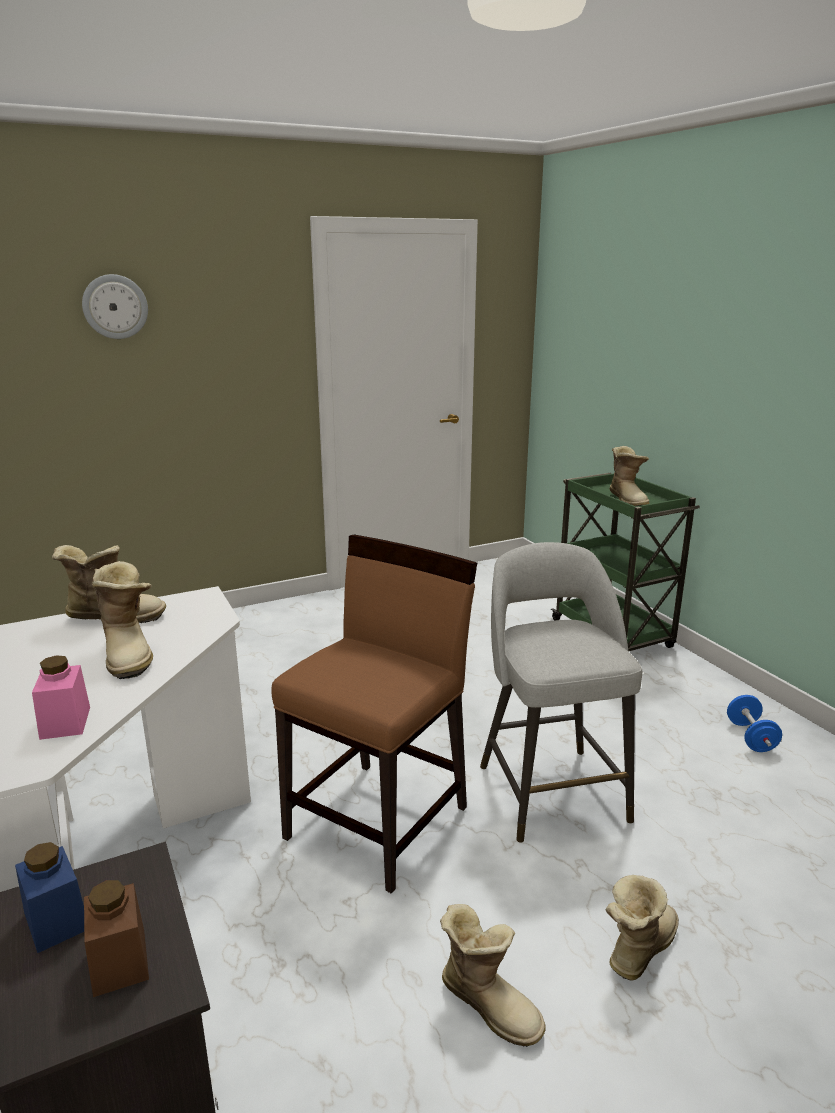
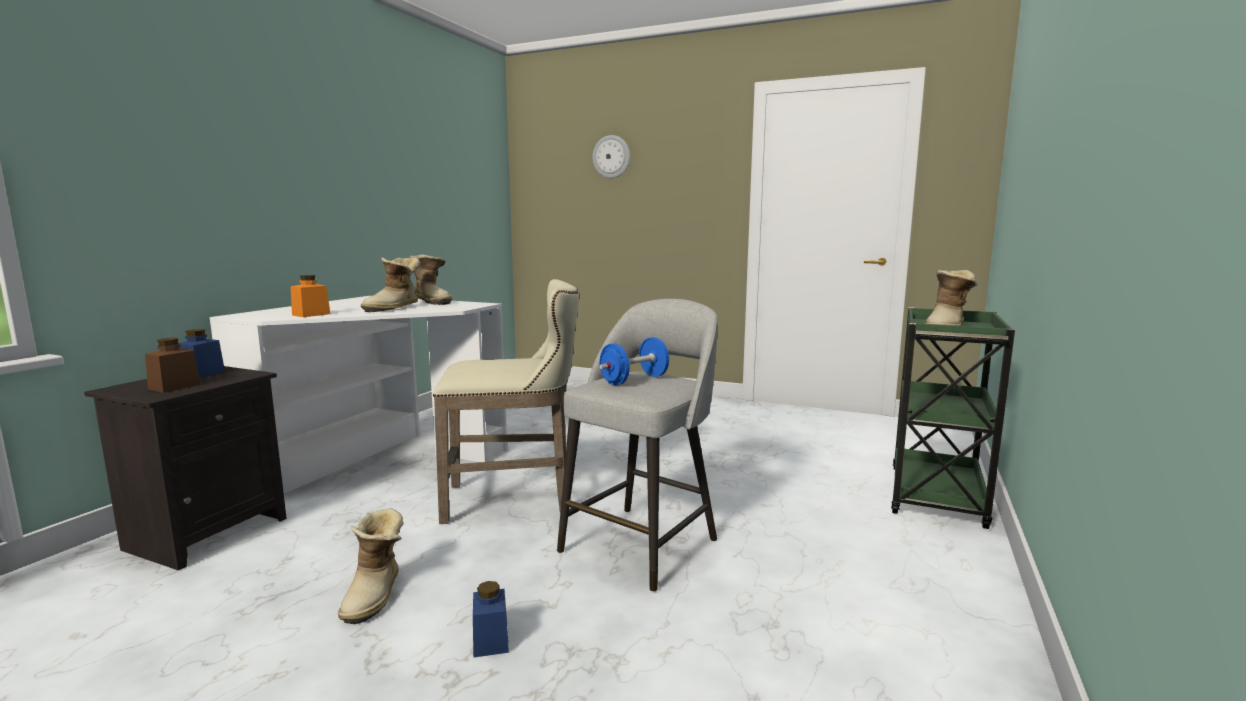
camera: 50 degrees right, 10 degrees down
pink jar [32,655,90,740] -> orange jar [290,275,330,317]
brown chair [271,535,477,894] -> beige stool [433,279,579,524]
boot [605,875,679,980] -> blue jar [473,581,509,658]
blue dumbbell [727,695,782,752] -> blue dumbbell moved to [599,337,669,385]

